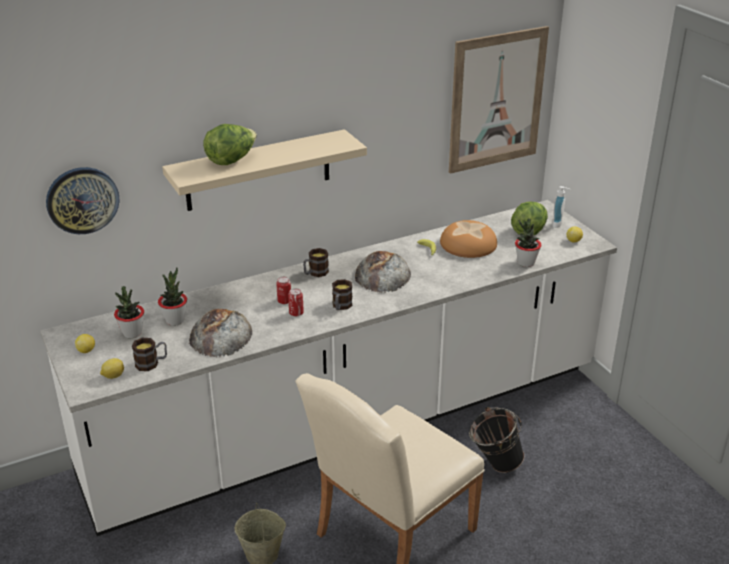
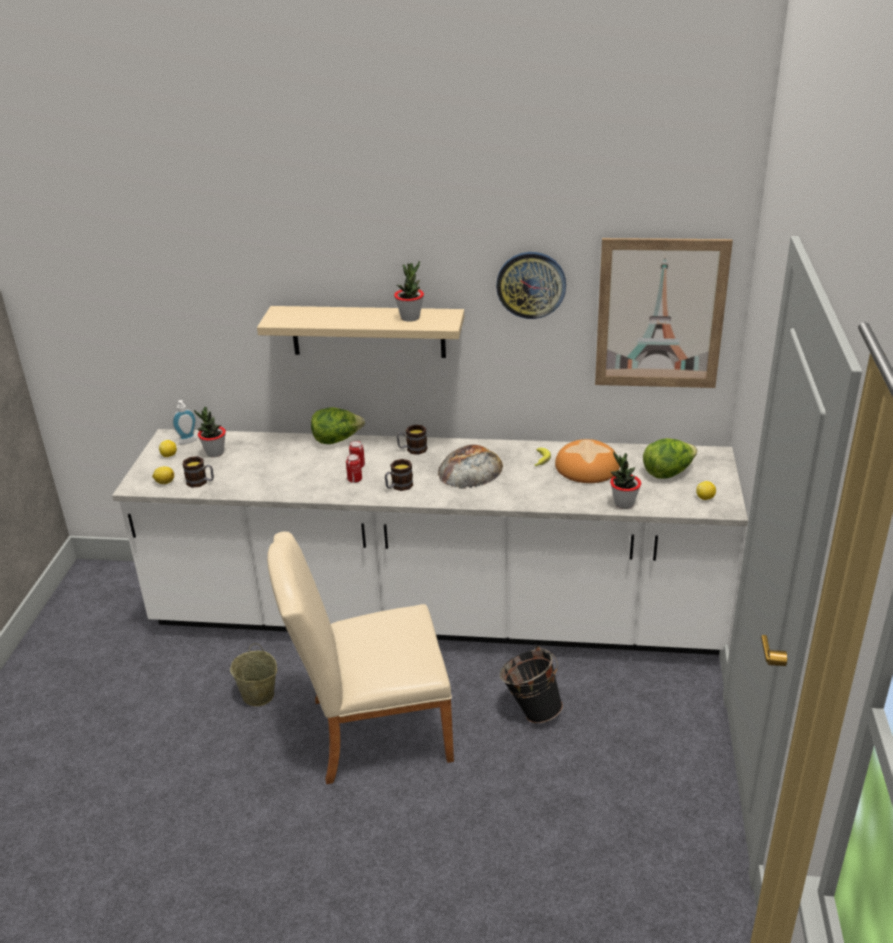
camera: 35 degrees right, 0 degrees up
wall clock [46,167,119,234] -> wall clock moved to [496,252,566,319]
potted plant [158,268,187,326] -> potted plant moved to [394,261,424,322]
bread [189,309,252,357] -> none
lettuce [203,124,257,165] -> lettuce moved to [311,407,365,444]
soap dispenser [552,186,570,228] -> soap dispenser moved to [172,400,197,444]

